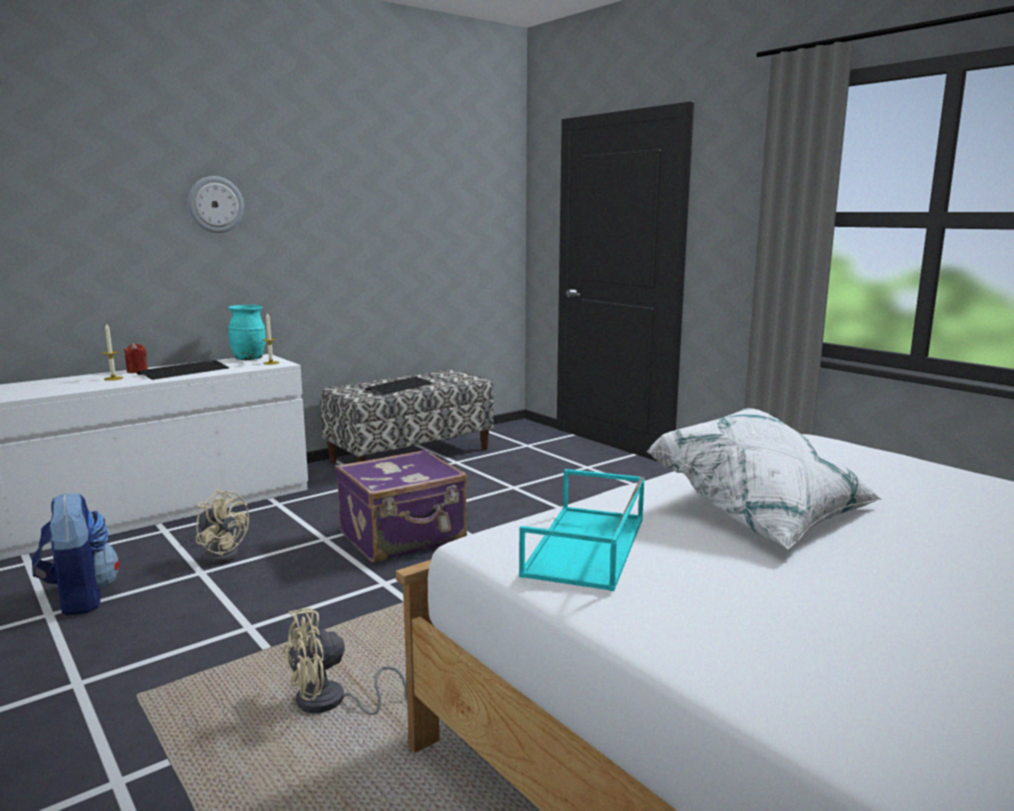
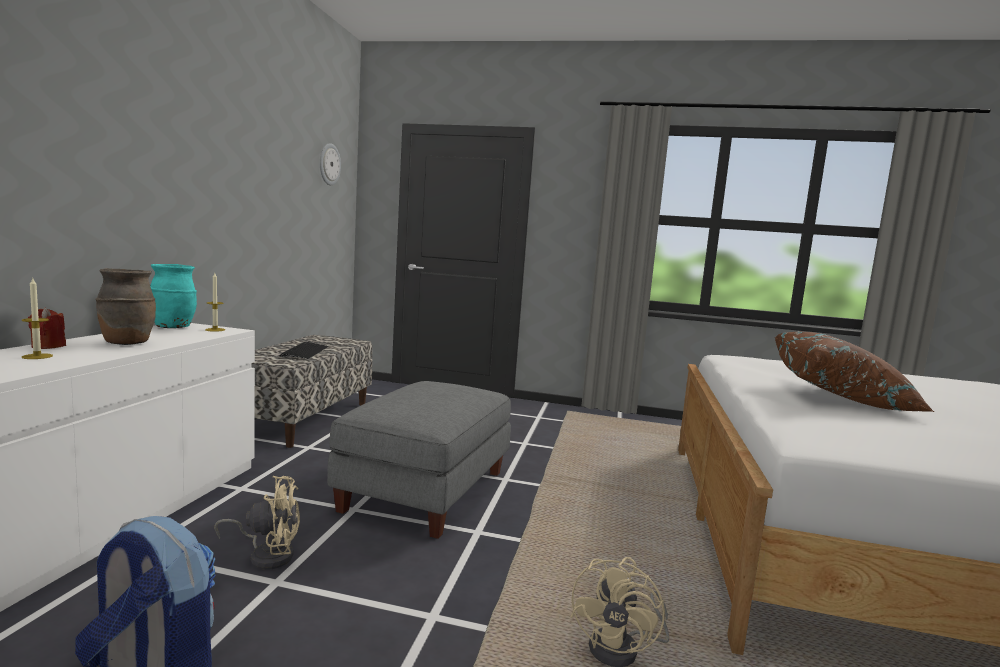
camera: 40 degrees left, 5 degrees down
keyboard [137,360,229,380] -> brown vase [95,268,156,345]
wall clock [188,176,244,233] -> wall clock moved to [320,143,341,185]
purple suitcase [335,449,467,563] -> grey ottoman [327,381,511,539]
turquoise tray [519,469,645,591] -> none
white pillow [646,408,882,549] -> brown pillow [775,332,934,412]

